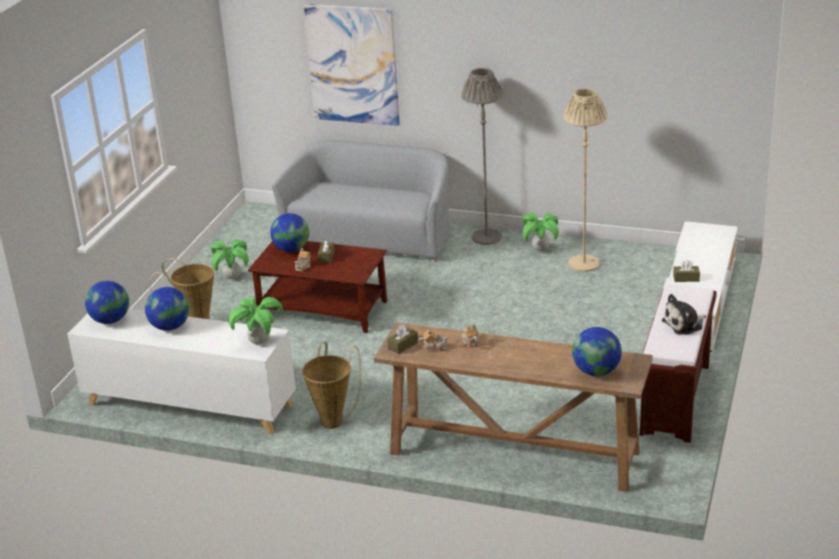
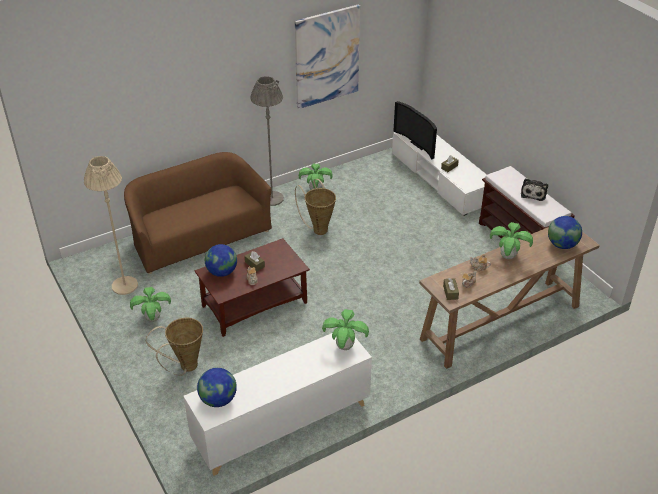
camera: 50 degrees left, 10 degrees up
globe [145,287,189,331] -> none
grey sofa [272,140,450,262] -> brown sofa [124,152,272,274]
basket [302,341,361,429] -> basket moved to [295,179,336,235]
picture [304,4,400,126] -> picture moved to [295,4,360,109]
beige floor lamp [563,88,608,272] -> beige floor lamp moved to [84,156,138,295]
none -> television [393,101,437,160]
none -> potted plant [490,222,533,259]

